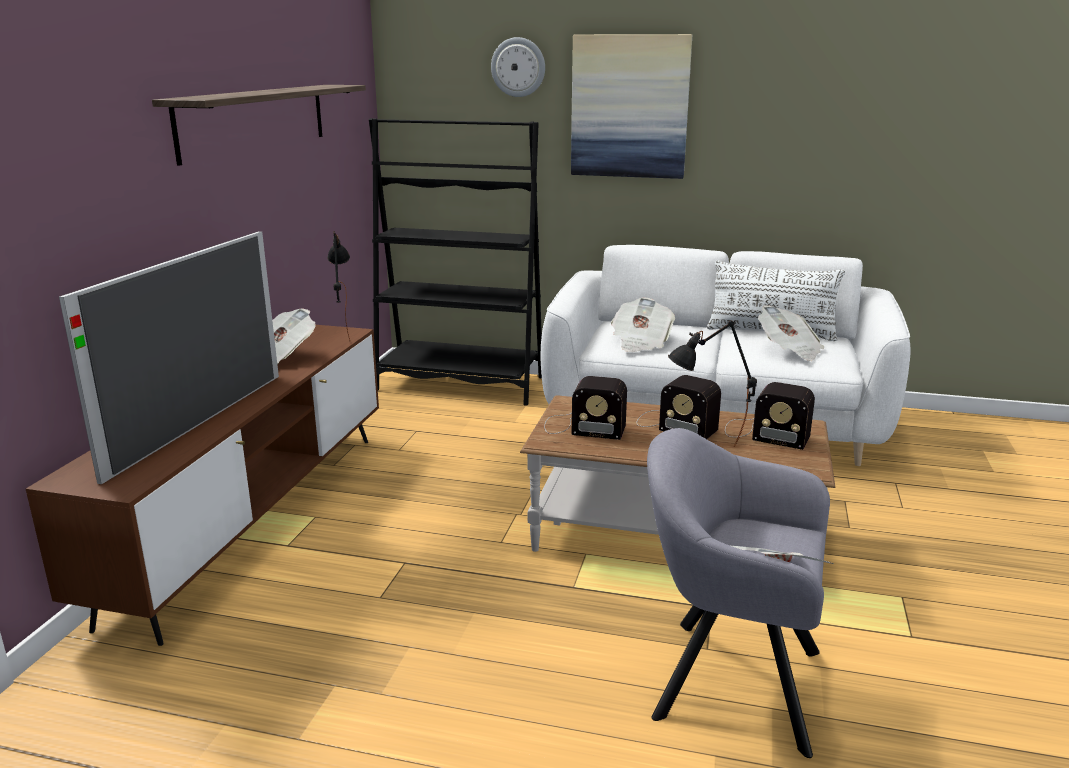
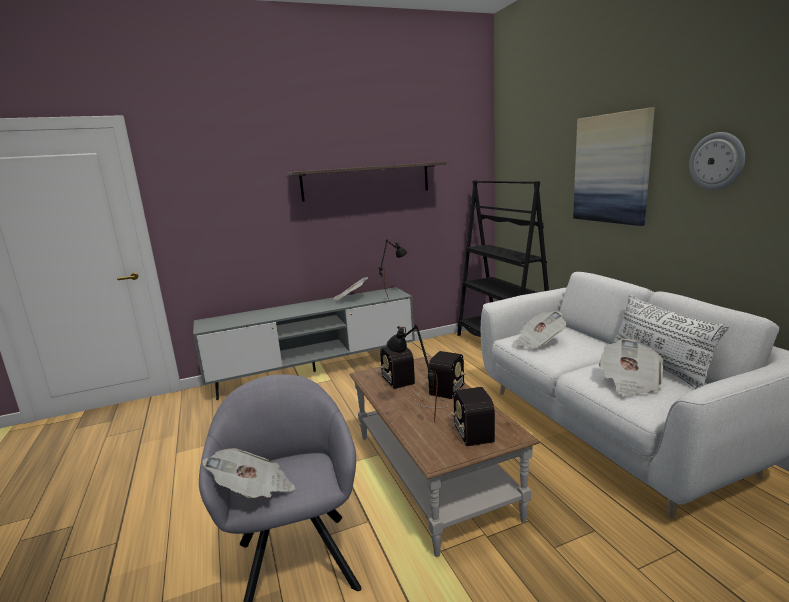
camera: 55 degrees right, 5 degrees down
brown tv stand [26,325,379,646] -> grey tv stand [193,287,415,400]
television [59,231,279,484] -> none
wall clock [491,37,545,97] -> wall clock moved to [689,132,745,190]
radio [636,375,721,439] -> radio turned 150 degrees counterclockwise [409,351,465,408]

